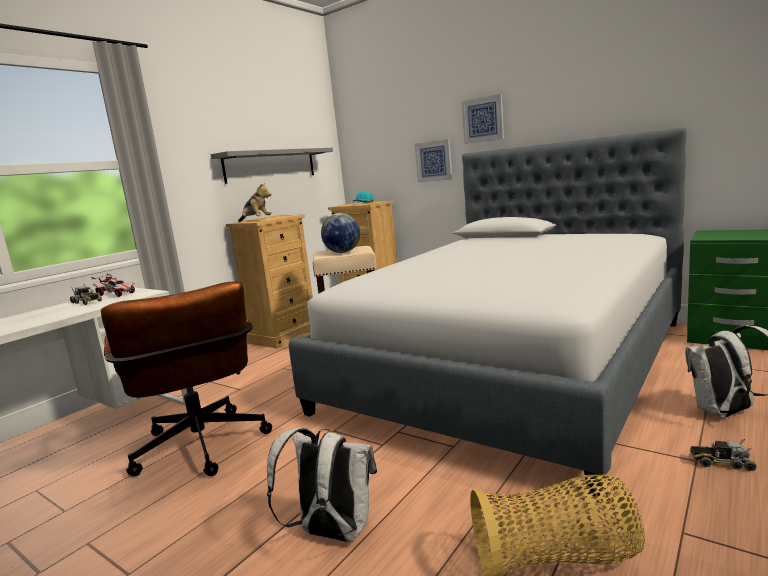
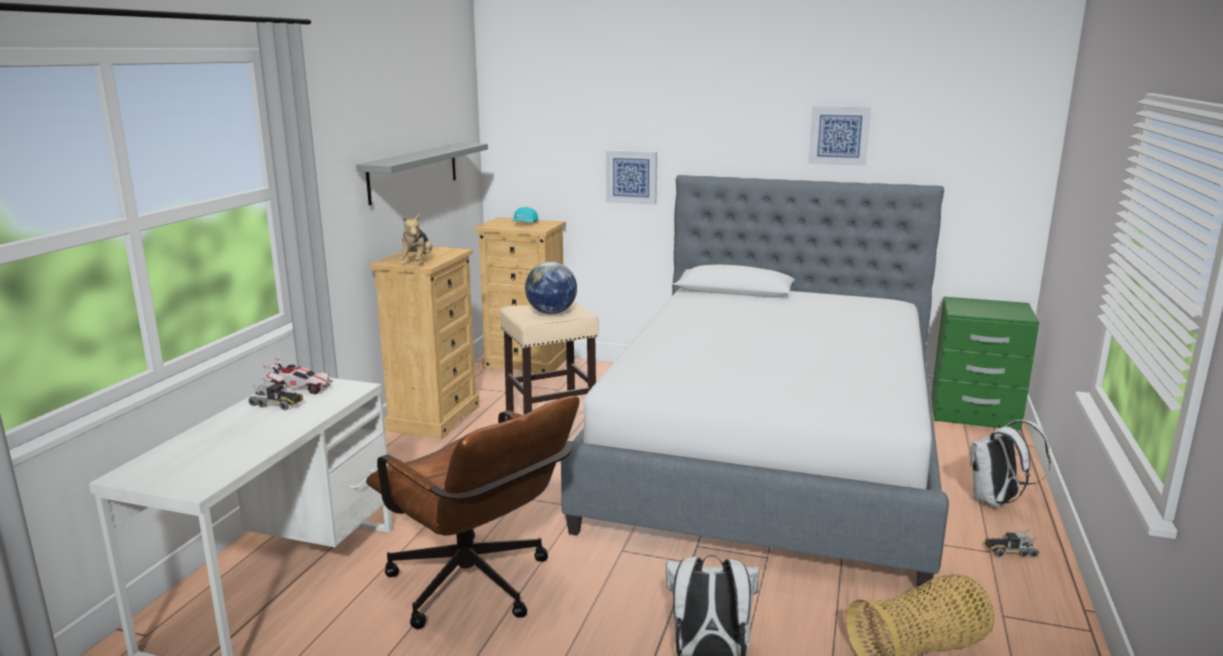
camera: 20 degrees left, 5 degrees up
plush toy [238,182,271,222] -> plush toy turned 75 degrees clockwise [399,214,432,261]
picture [462,94,504,144] -> picture moved to [808,106,871,166]

